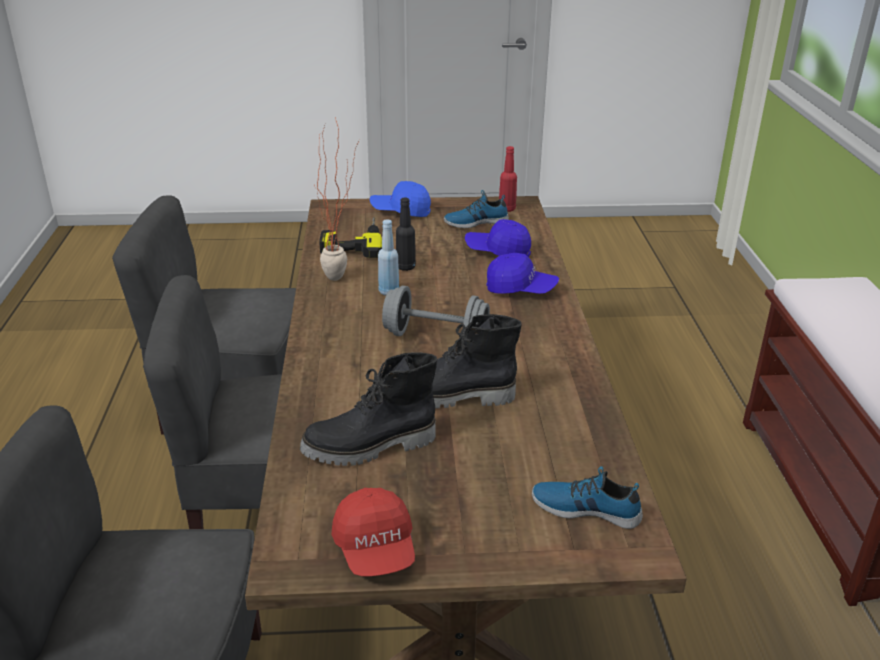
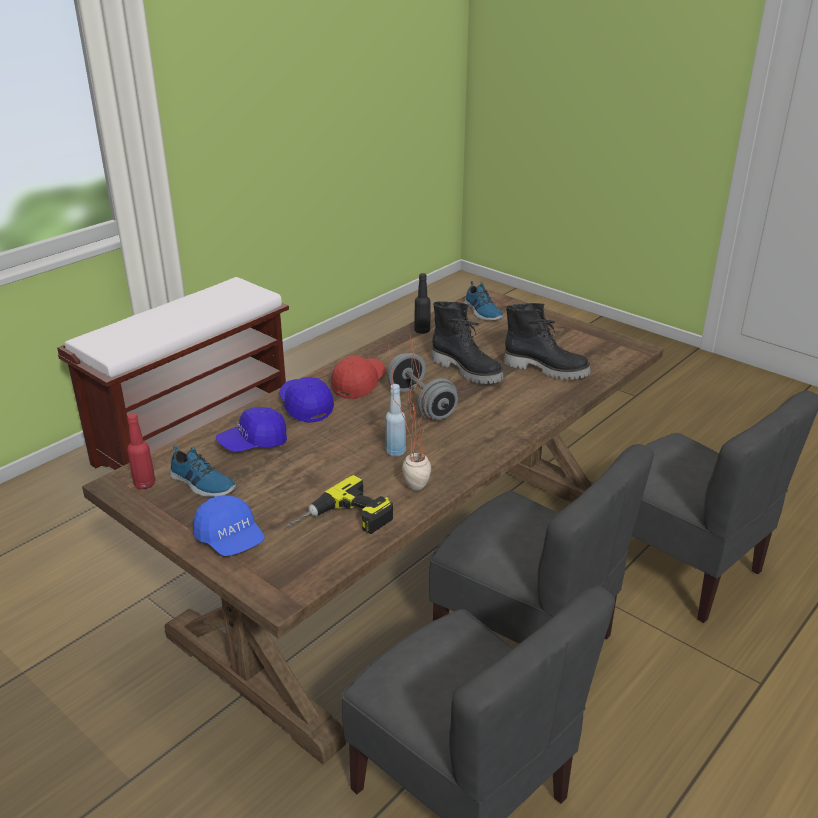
camera: 135 degrees left, 0 degrees up
red cap [331,488,415,576] -> red cap moved to [331,356,386,399]
black bottle [396,198,416,271] -> black bottle moved to [414,273,431,334]
blue cap [465,219,531,257] -> blue cap turned 90 degrees clockwise [216,407,287,452]

